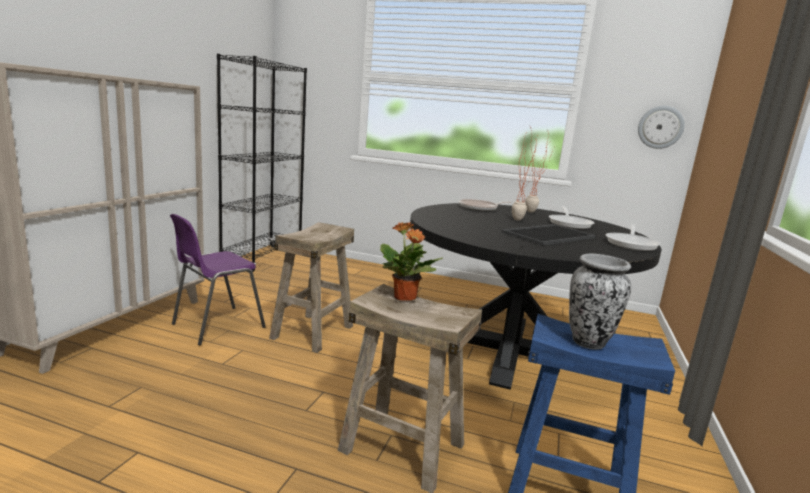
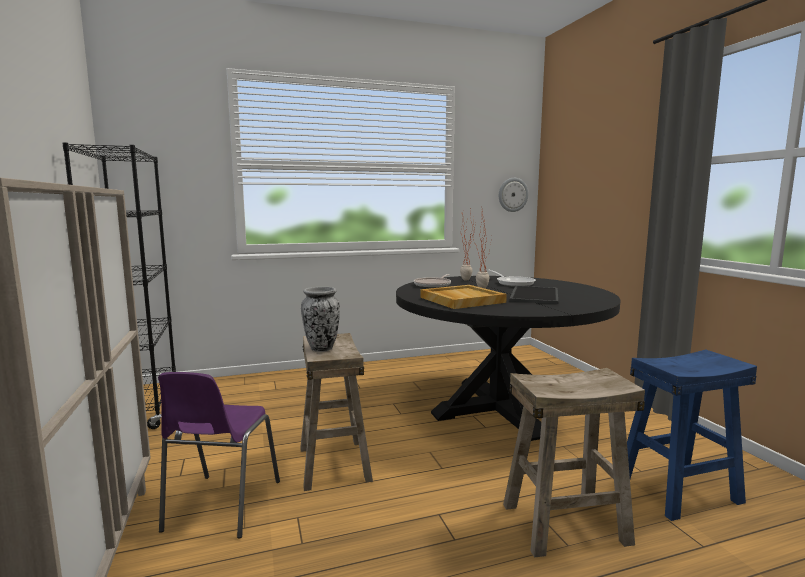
camera: 35 degrees left, 5 degrees down
potted plant [380,222,443,301] -> none
vase [569,254,631,349] -> vase moved to [301,287,340,352]
frying pan [606,224,661,251] -> none
none -> beige tray [420,285,507,309]

